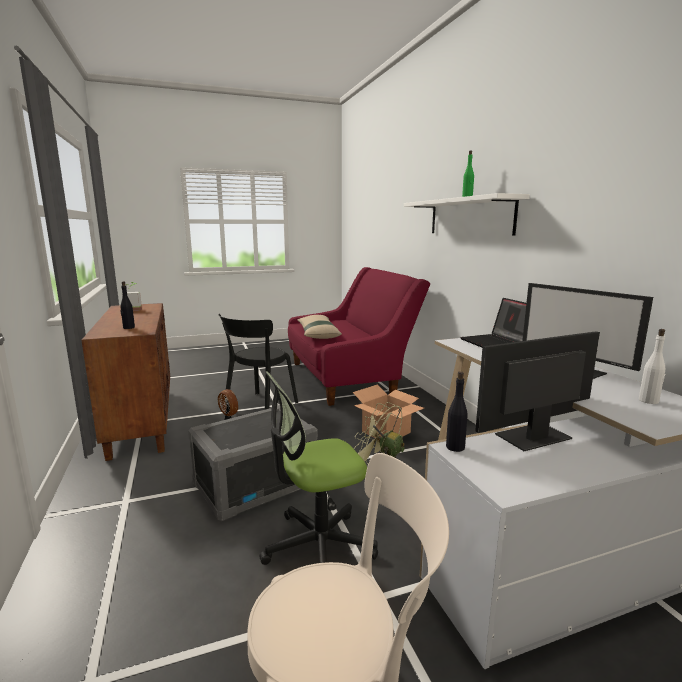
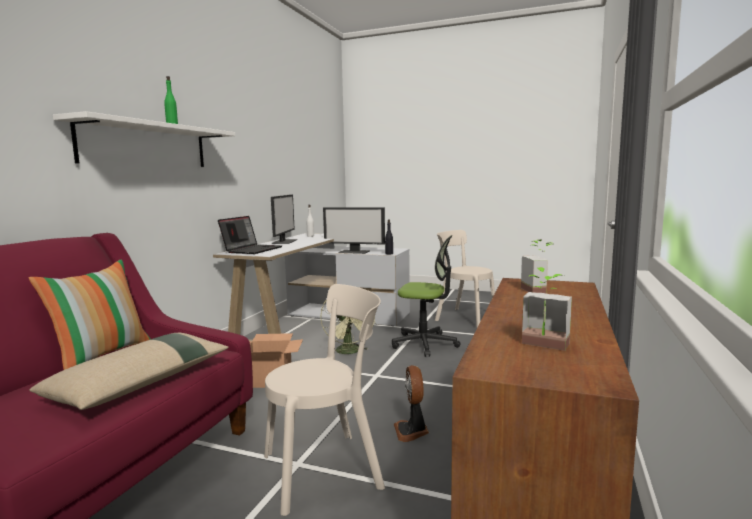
camera: 140 degrees left, 5 degrees down
black bottle [120,282,135,329] -> potted plant [521,239,553,293]
grey storage box [188,405,318,521] -> none
black chair [218,314,298,409] -> beige chair [264,284,385,516]
none -> pillow [28,259,150,370]

